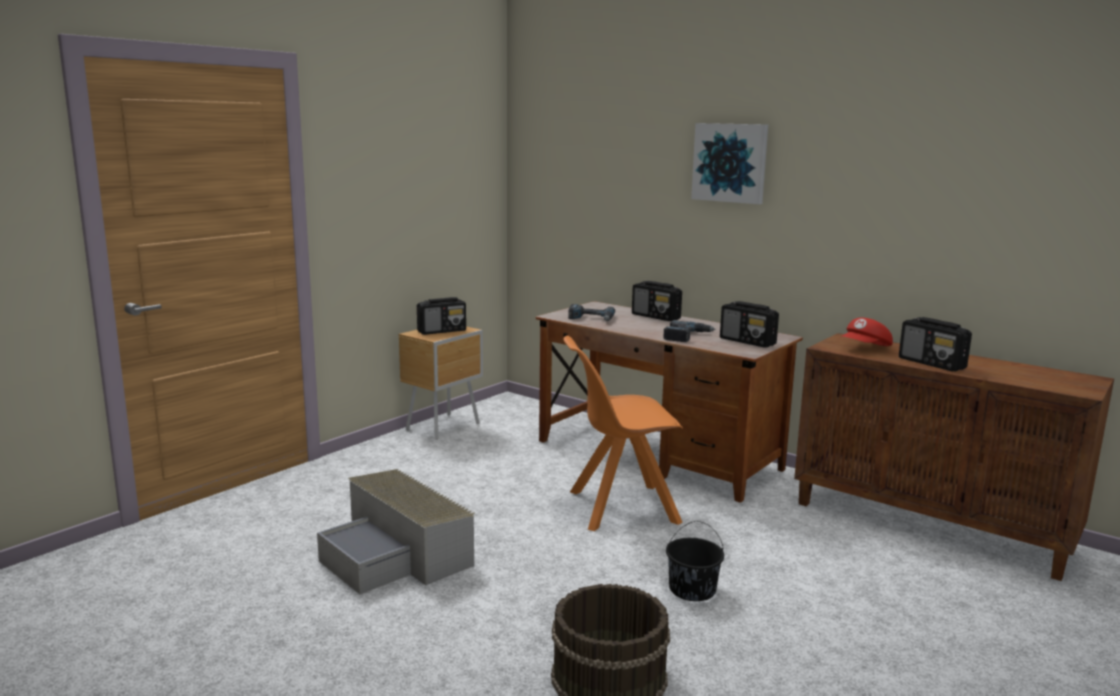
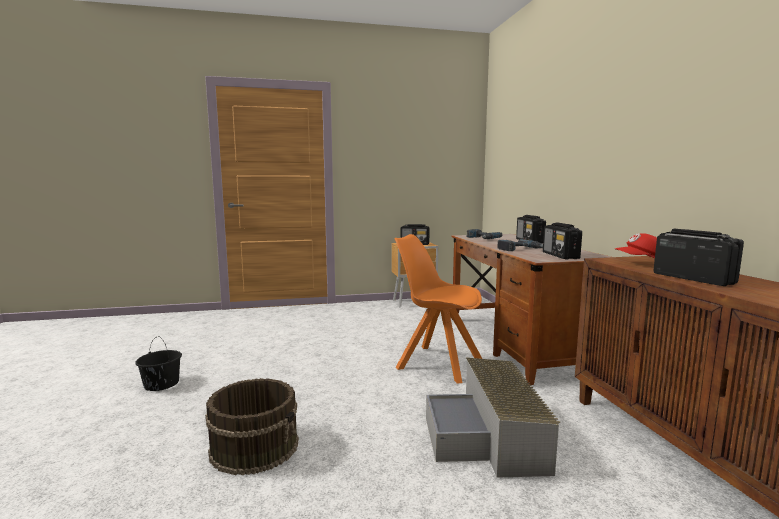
camera: 40 degrees right, 5 degrees down
grey storage box [317,469,475,595] -> grey storage box moved to [426,357,560,478]
black bucket [666,521,724,601] -> black bucket moved to [135,336,182,391]
picture [691,123,768,204] -> none
radio [899,317,972,372] -> radio turned 150 degrees clockwise [653,229,744,286]

